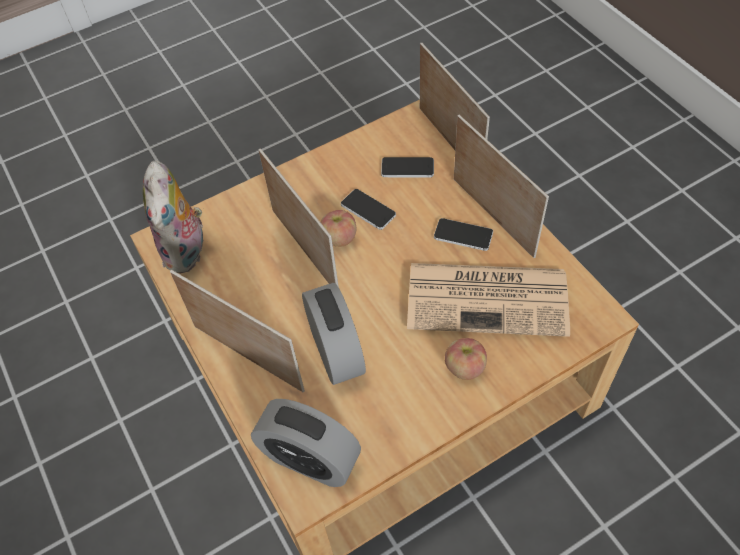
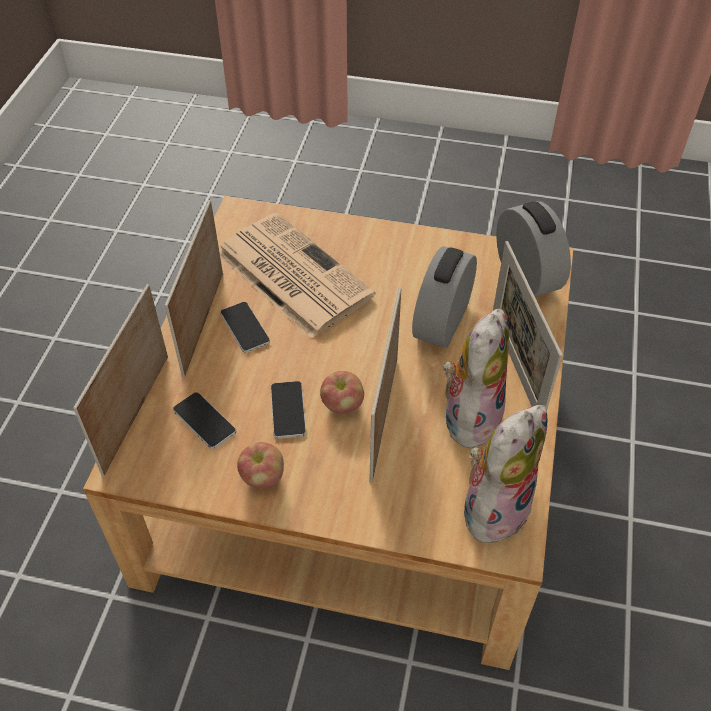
camera: 140 degrees left, 5 degrees down
apple [445,338,487,380] -> apple moved to [237,442,284,488]
none -> plush toy [443,309,509,448]

